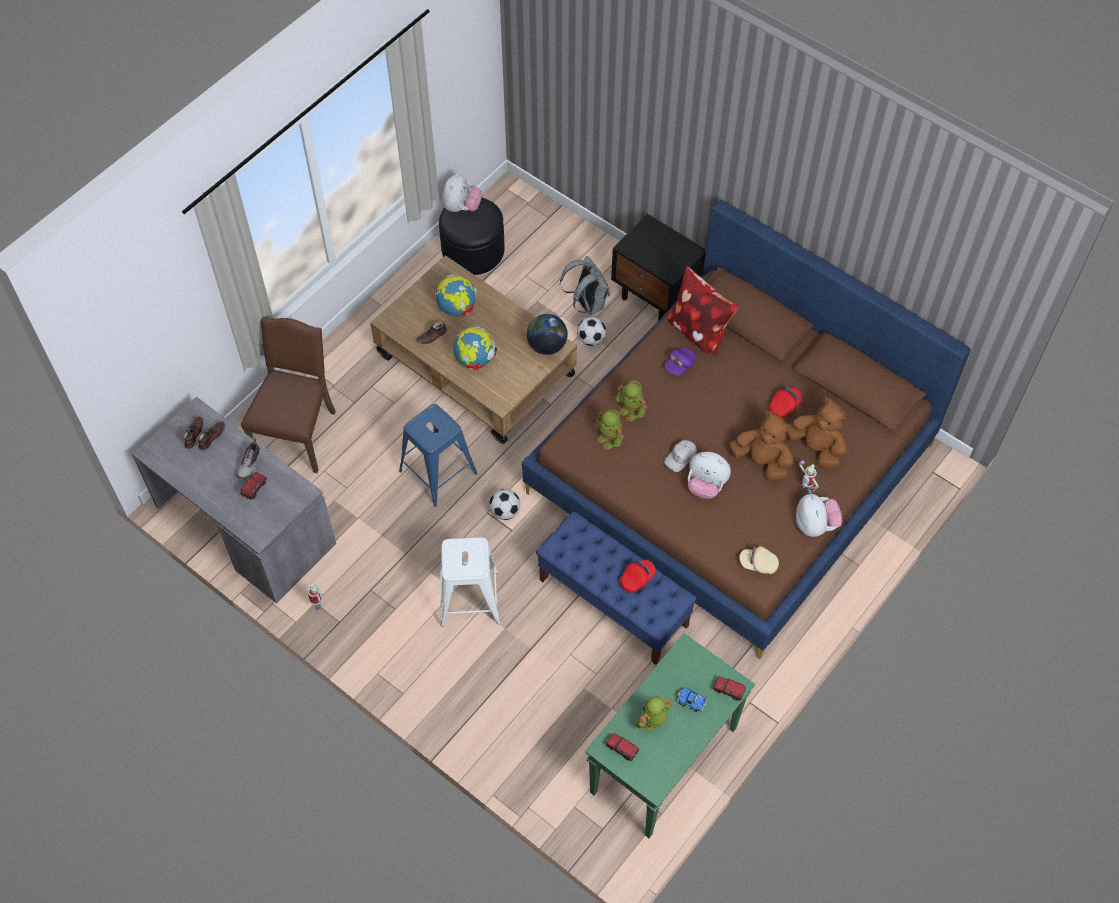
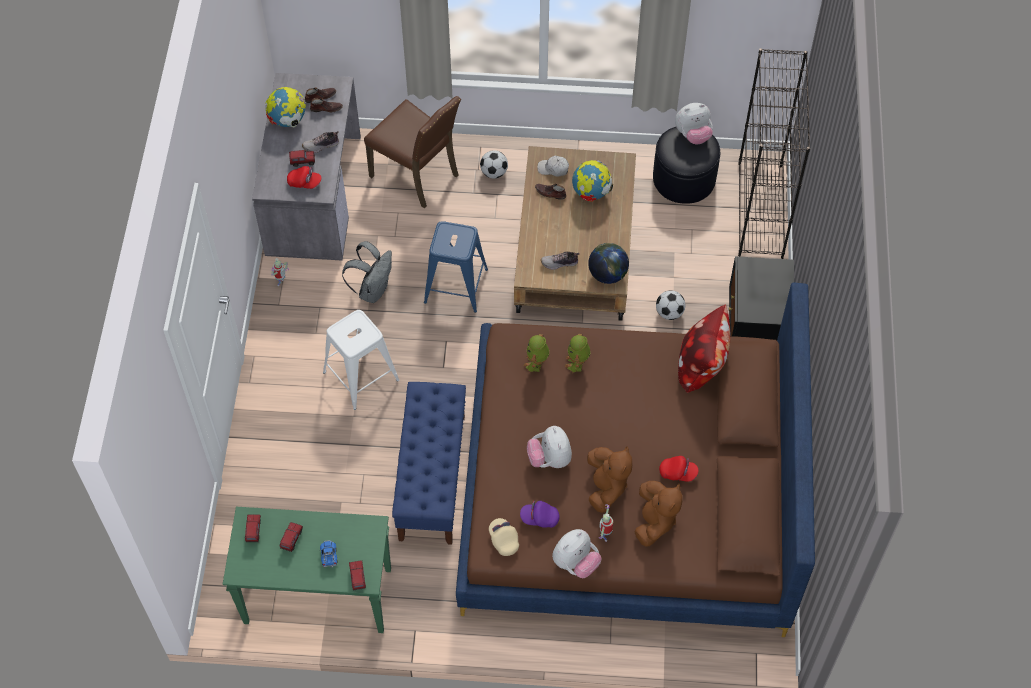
camera: 55 degrees right, 0 degrees up
brown chair [241,316,336,473] -> brown chair turned 60 degrees clockwise [364,96,461,208]
globe [453,326,497,370] -> globe moved to [265,87,306,128]
football [489,489,520,520] -> football moved to [480,150,508,179]
grey backpack [560,256,610,315] -> grey backpack moved to [342,241,392,303]
red cap [620,560,656,593] -> red cap moved to [287,166,321,189]
toy robot [635,696,673,733] -> toy truck [280,522,303,552]
white cap [664,440,697,472] -> white cap moved to [537,156,569,176]
purple cap [665,348,696,375] -> purple cap moved to [520,501,560,528]
none -> shoe [541,252,580,270]
none -> black bookcase [738,48,810,259]

